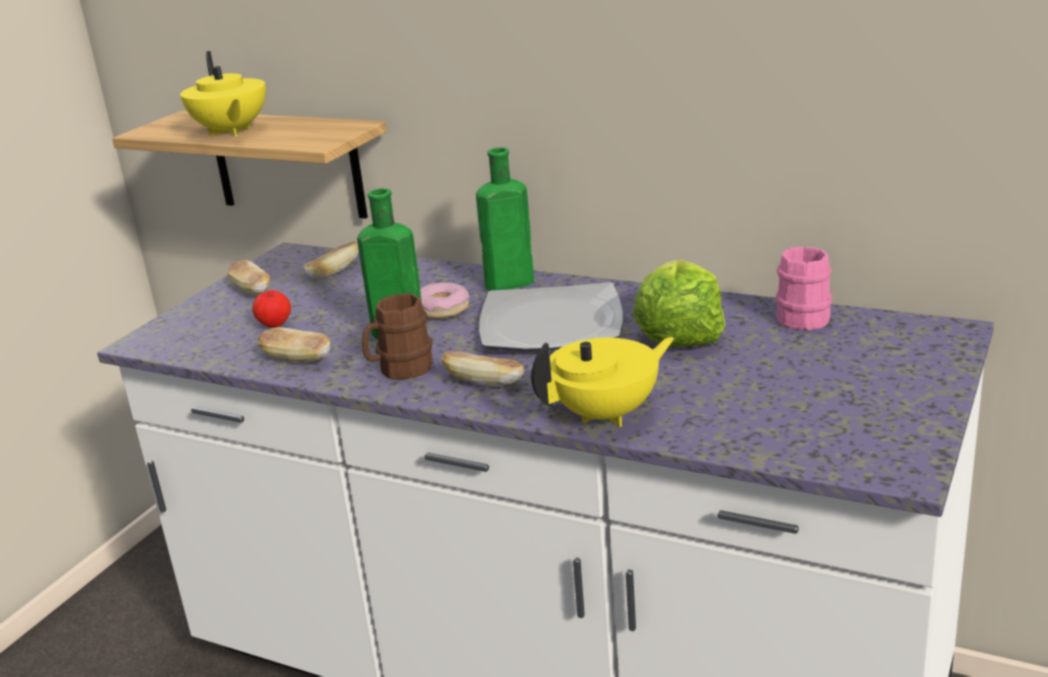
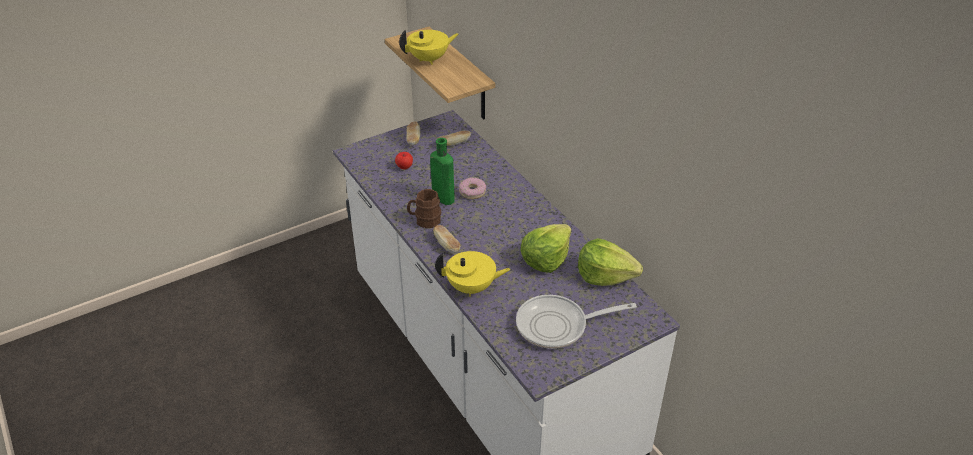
camera: 30 degrees right, 15 degrees up
yellow teapot [180,51,266,136] -> yellow teapot turned 120 degrees counterclockwise [399,30,458,65]
bread [258,327,330,362] -> none
green bottle [476,148,534,291] -> none
plate [479,282,623,351] -> none
pink mug [776,246,832,330] -> lettuce [578,238,643,286]
none -> frying pan [516,295,637,349]

